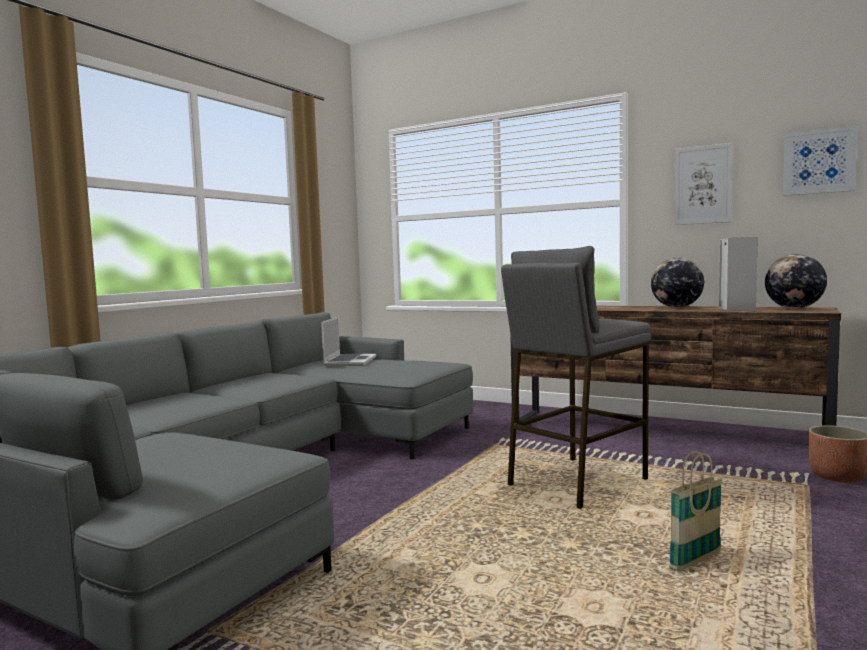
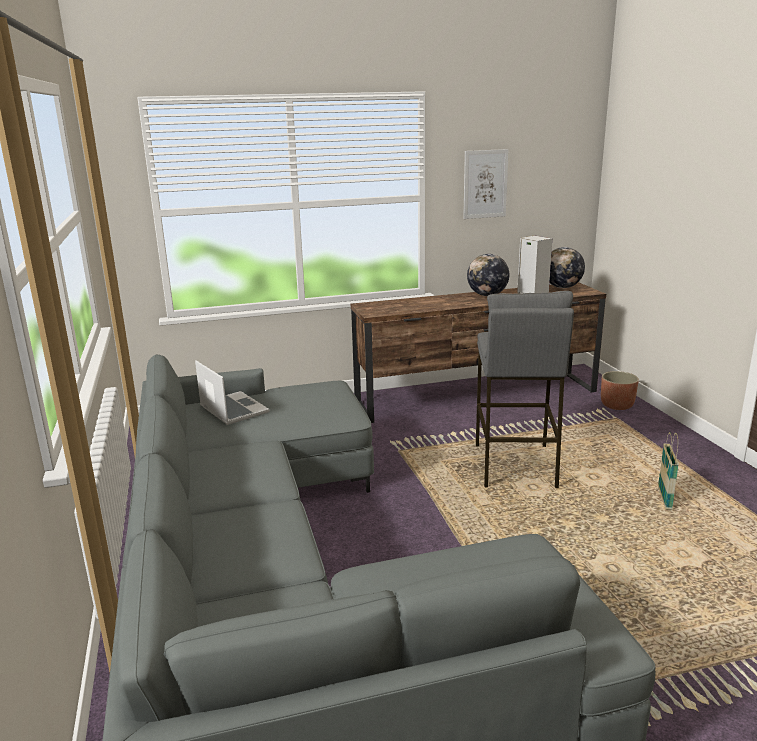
camera: 45 degrees left, 15 degrees up
picture [783,126,857,196] -> none

